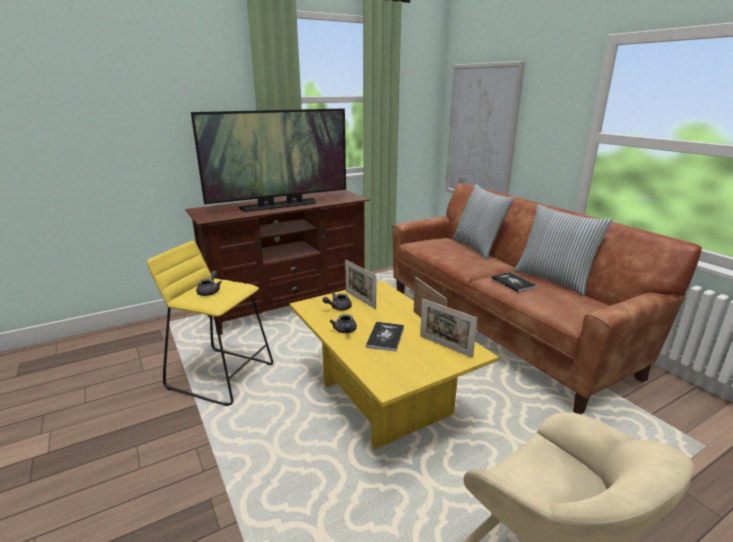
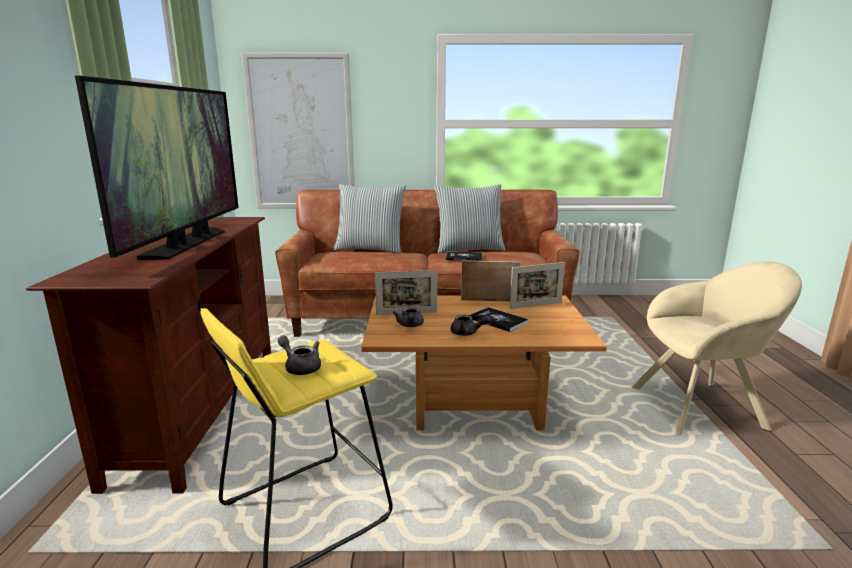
camera: 60 degrees left, 5 degrees down
yellow coffee table [290,281,499,449] -> brown coffee table [361,295,607,431]

